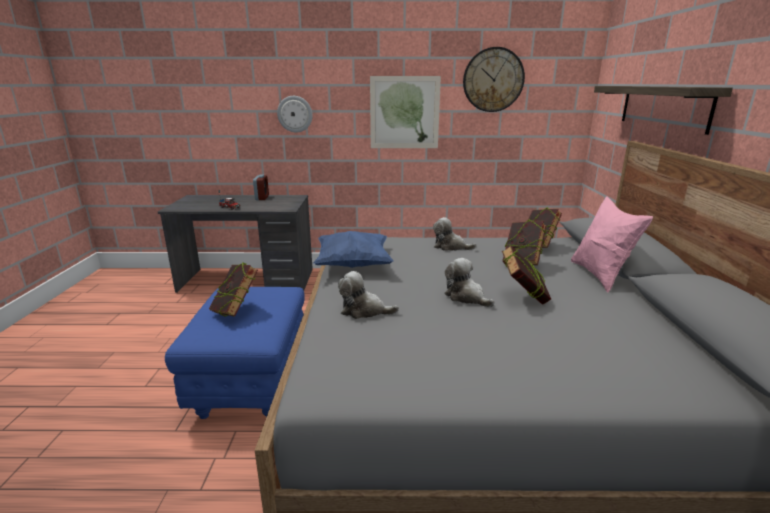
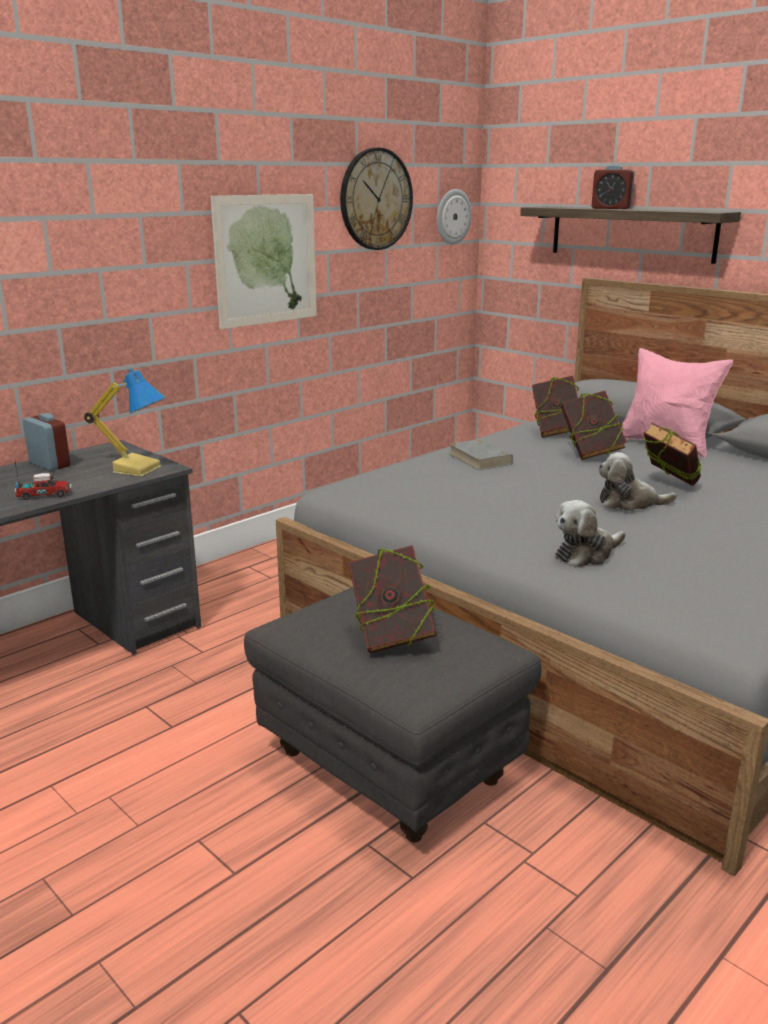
camera: 45 degrees left, 0 degrees up
blue ottoman [165,287,305,419] -> grey ottoman [244,587,542,843]
wall clock [277,96,313,133] -> wall clock moved to [437,189,472,244]
blue pillow [313,231,394,268] -> none
plush toy [433,217,476,251] -> grey book [449,439,513,470]
none -> table lamp [84,368,166,476]
none -> alarm clock [591,165,635,209]

